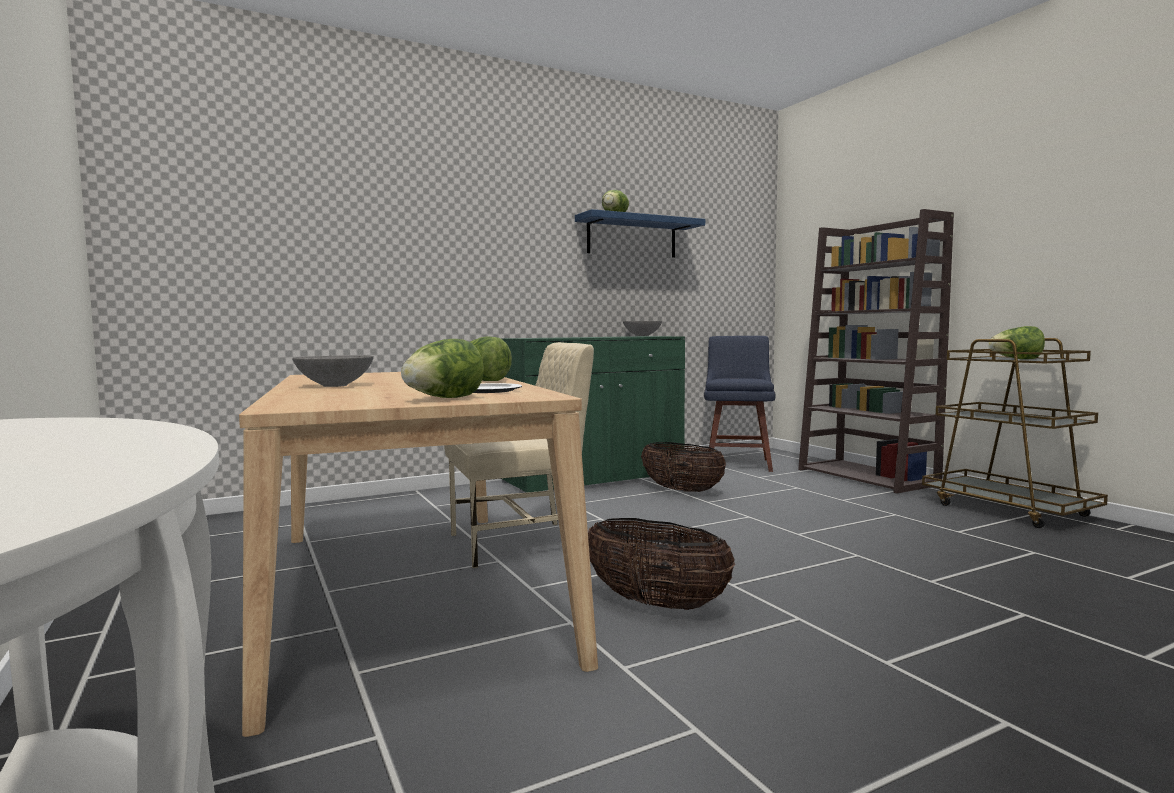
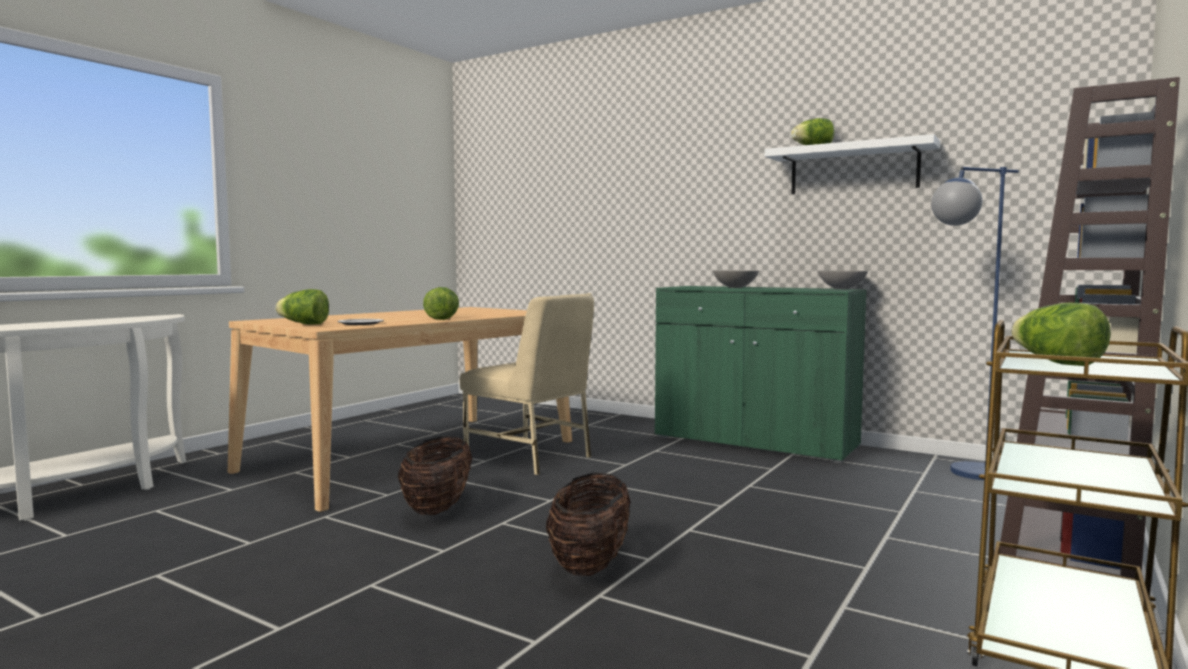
camera: 60 degrees right, 0 degrees up
grey bowl [292,356,374,387] -> grey bowl moved to [713,270,759,288]
blue shelf [575,209,705,258] -> white shelf [765,134,940,194]
basket [641,442,726,492] -> basket moved to [546,473,631,576]
blue chair [704,336,776,472] -> blue floor lamp [931,167,1019,480]

